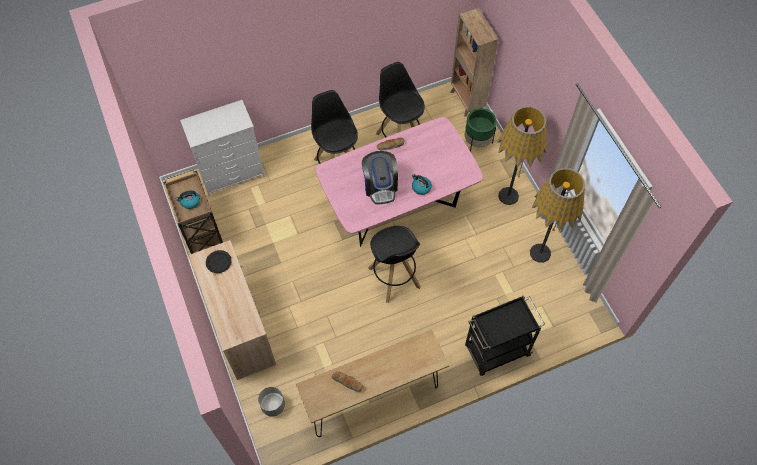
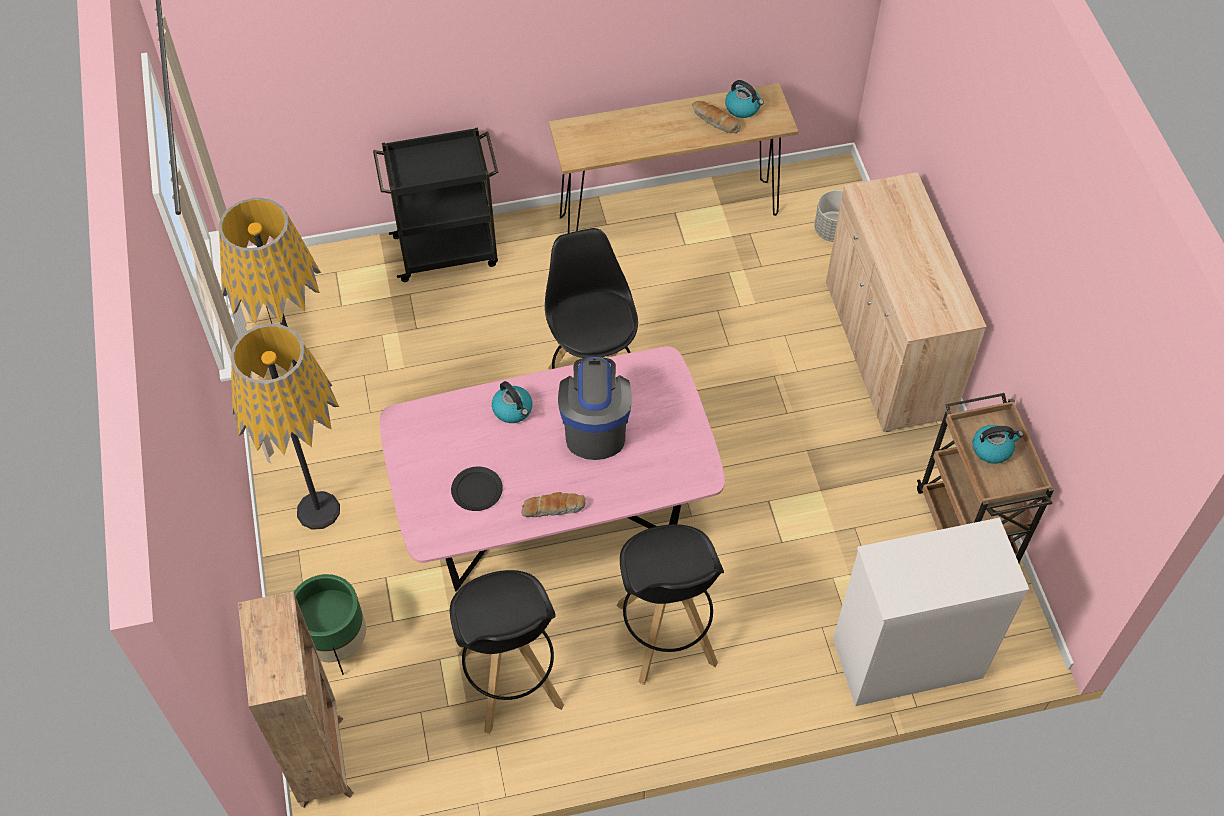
camera: 170 degrees left, 5 degrees down
black plate [206,250,231,273] -> black plate moved to [451,467,503,511]
none -> kettle [725,80,764,118]

